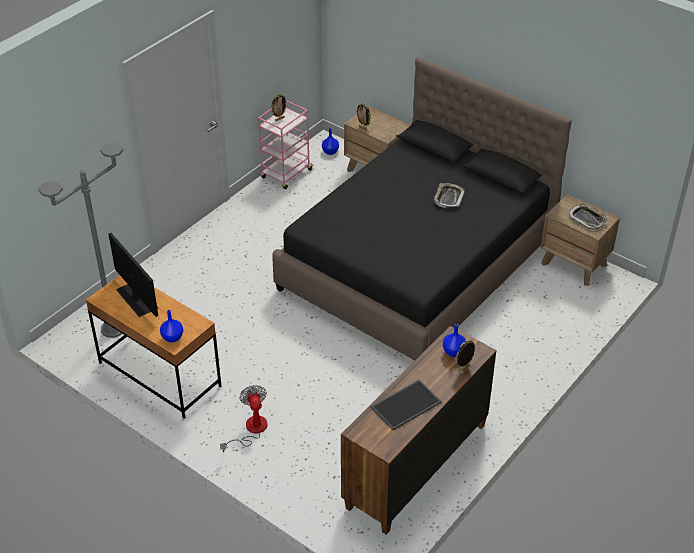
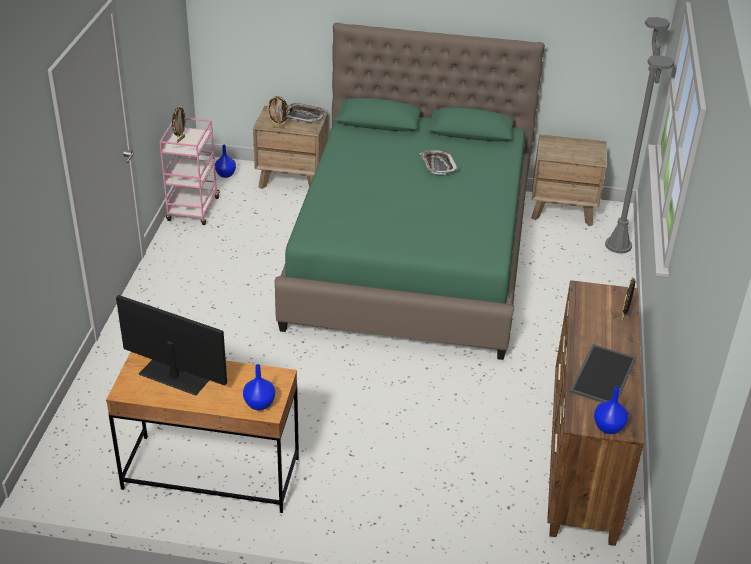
camera: 30 degrees left, 5 degrees down
grey floor lamp [38,142,124,338] -> grey floor lamp moved to [605,17,674,254]
fan [220,385,268,452] -> none
black bed [272,57,572,360] -> green bed [274,23,545,360]
blue vase [443,324,466,357] -> blue vase moved to [594,386,628,434]
tray [568,204,608,230] -> tray moved to [287,103,325,123]

